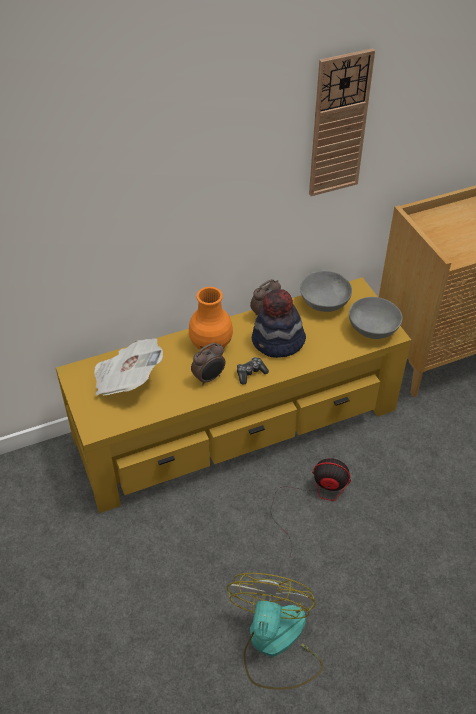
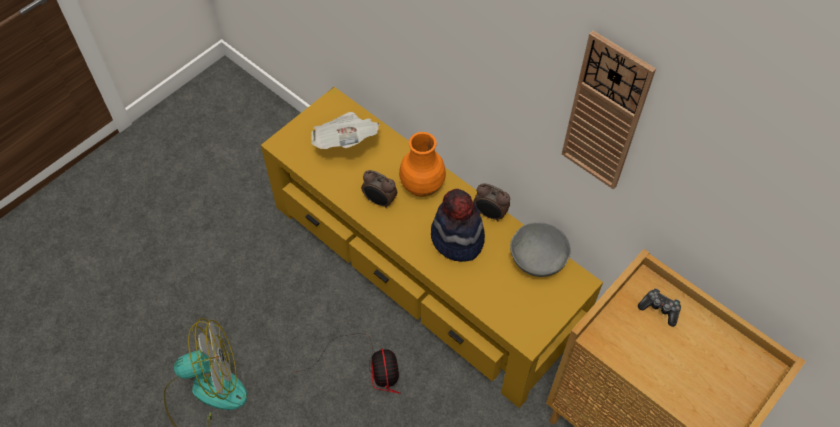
camera: 65 degrees right, 10 degrees up
game controller [237,357,269,385] -> game controller moved to [638,288,681,327]
grey bowl [349,297,403,339] -> none

